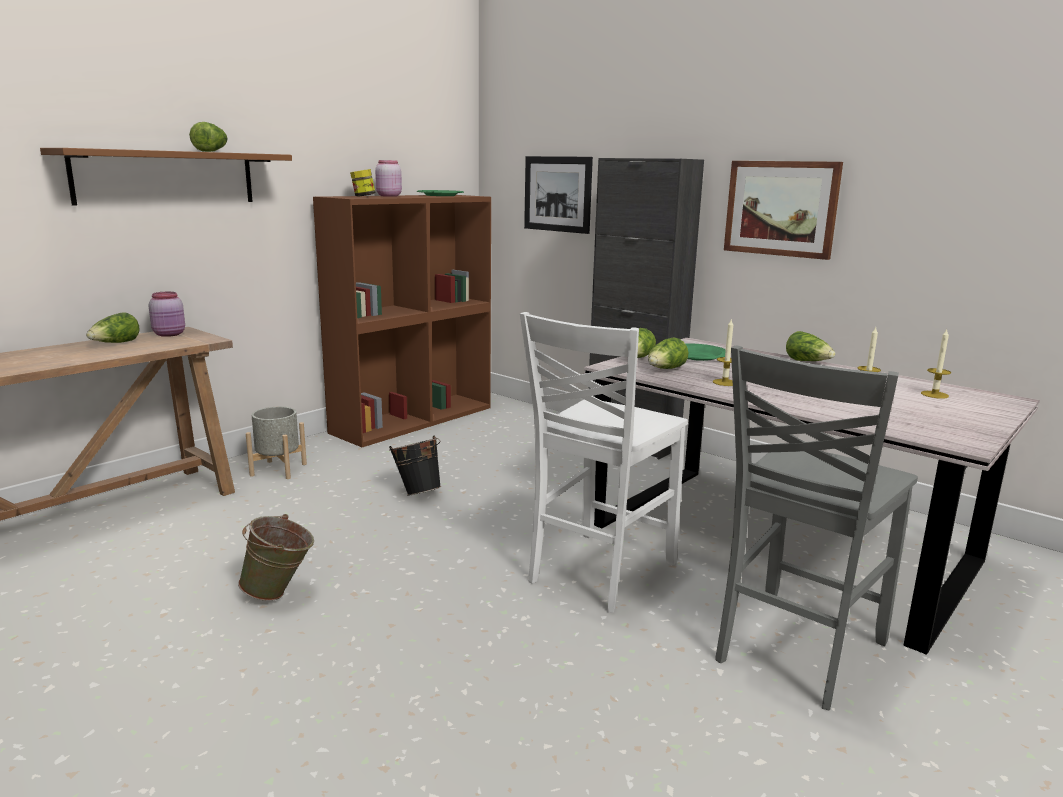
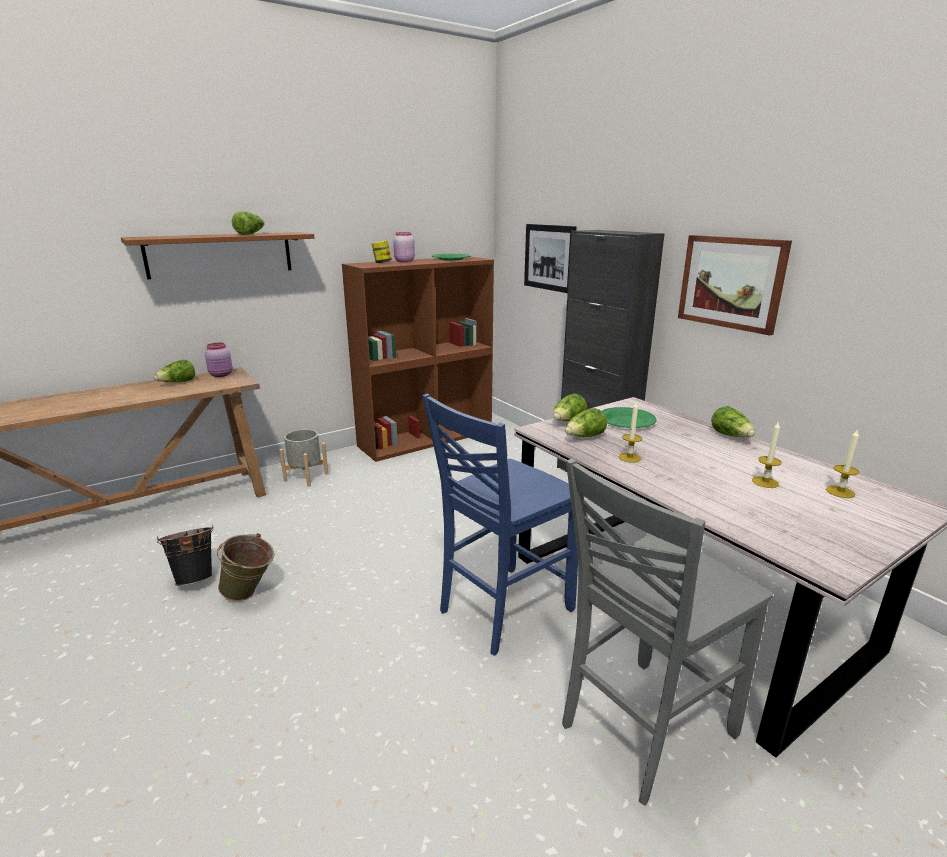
camera: 15 degrees right, 5 degrees up
black bucket [389,436,441,495] -> black bucket moved to [157,525,214,586]
white chair [520,312,688,613] -> blue chair [422,394,578,656]

